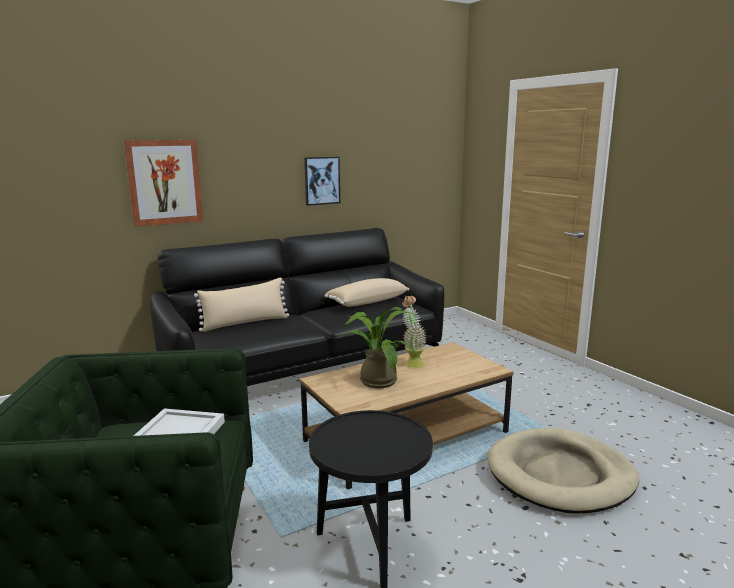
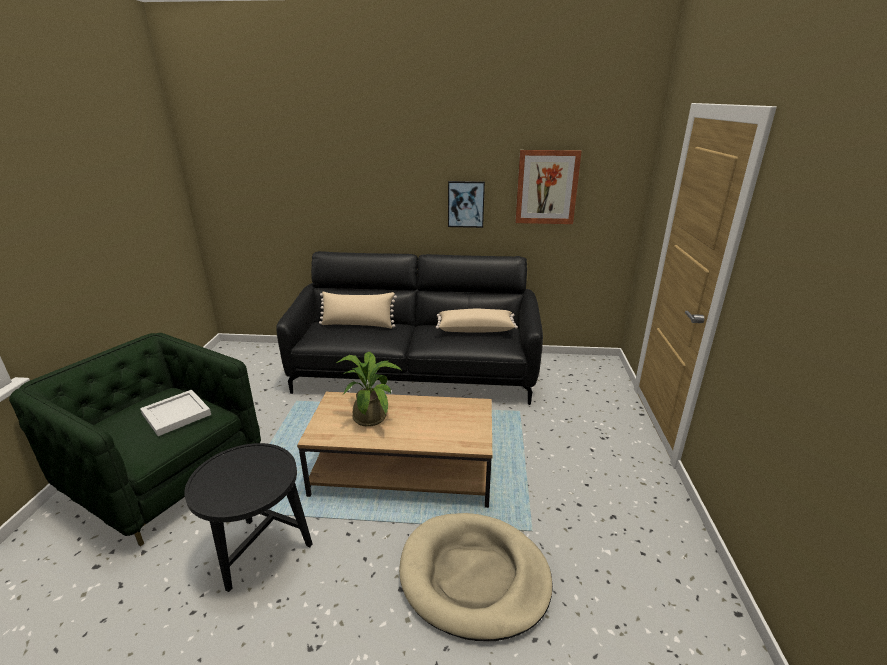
camera: 35 degrees right, 10 degrees up
picture [124,140,203,227] -> picture moved to [515,150,582,224]
potted plant [402,296,426,368] -> none

